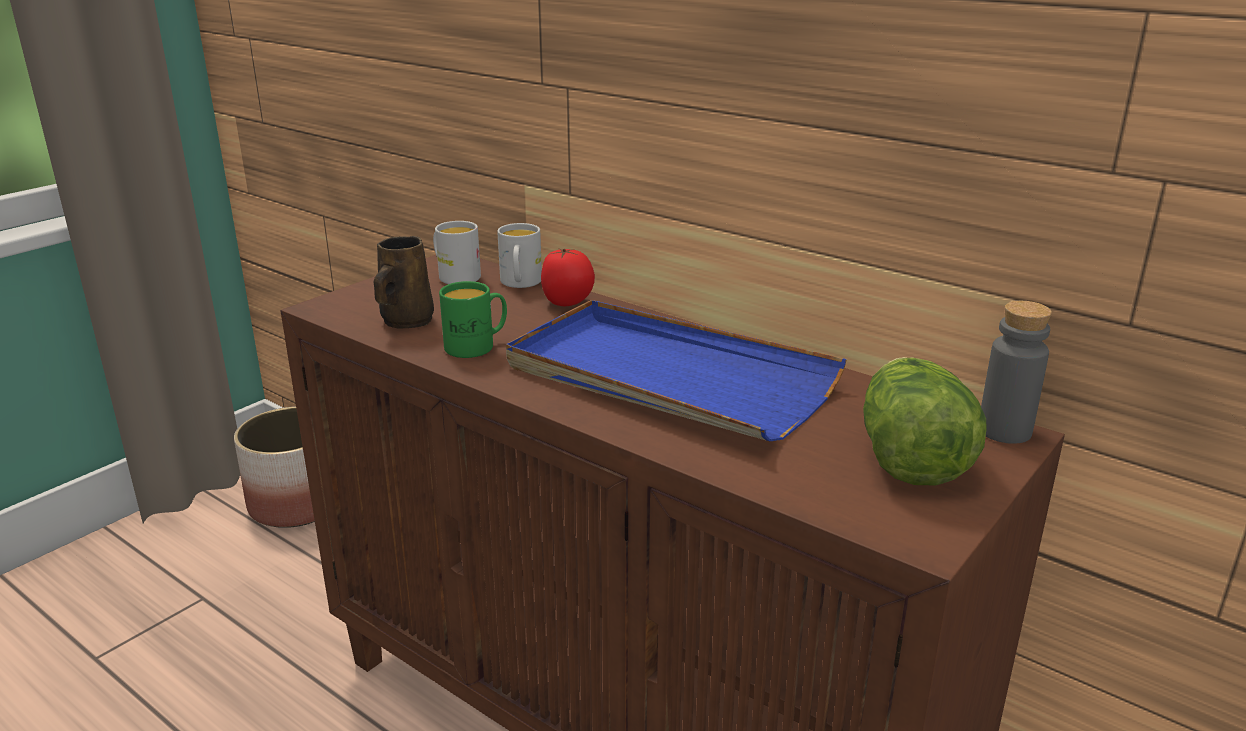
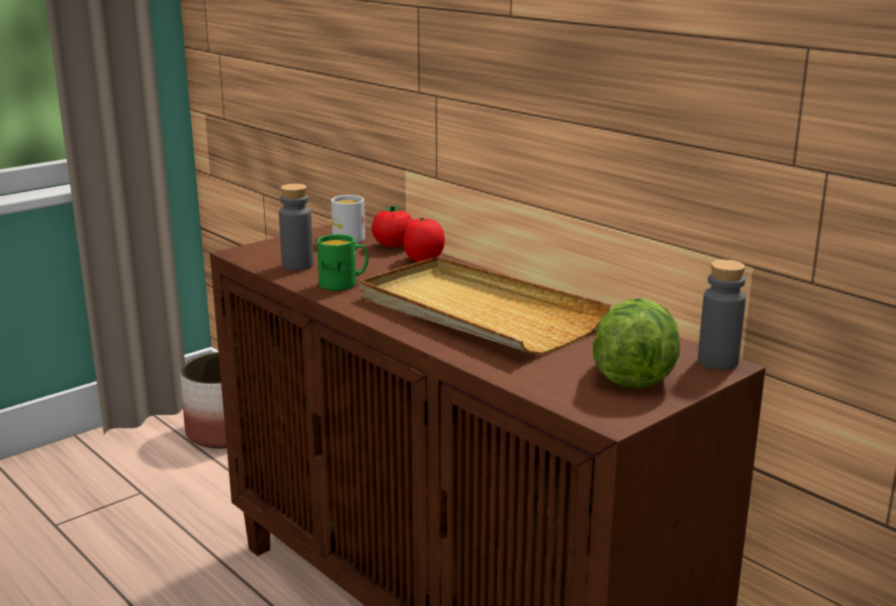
camera: 10 degrees right, 5 degrees down
brown mug [374,236,434,329] -> grey bottle [279,184,314,271]
white mug [497,223,542,288] -> tomato [372,205,413,247]
blue tray [506,300,847,441] -> beige tray [360,256,611,354]

